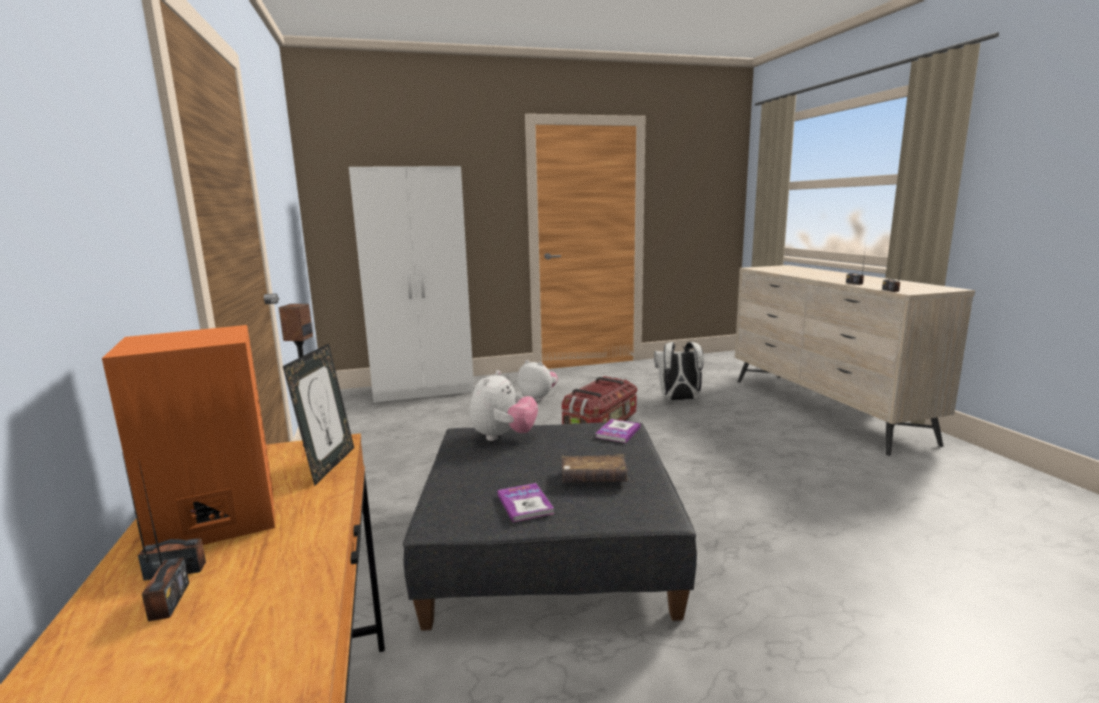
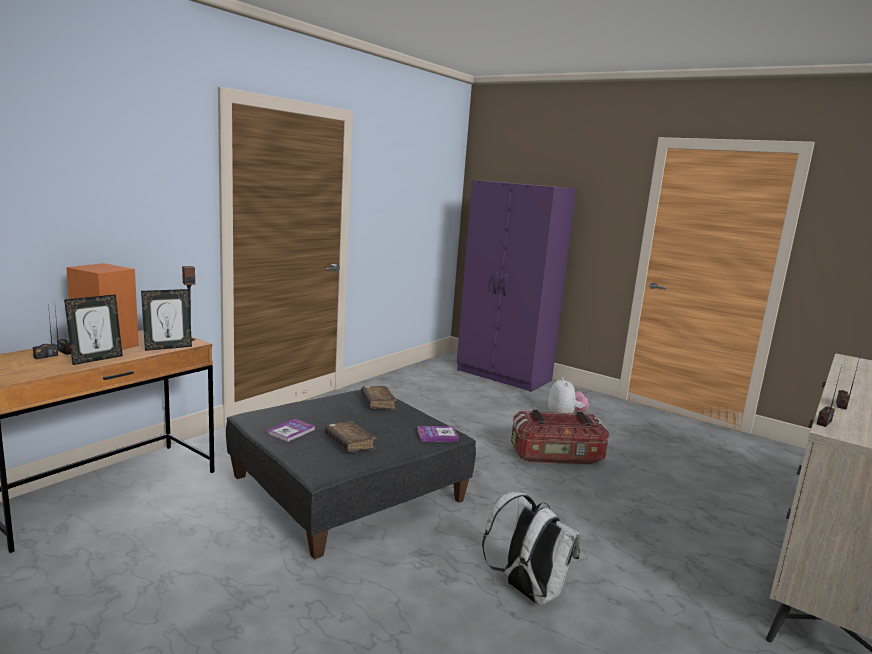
camera: 50 degrees right, 0 degrees up
white wardrobe [349,166,474,403] -> purple wardrobe [457,180,577,392]
plush toy [470,370,538,441] -> brown book [361,386,398,410]
white backpack [654,342,703,401] -> white backpack moved to [482,492,581,605]
none -> picture frame [64,294,123,365]

